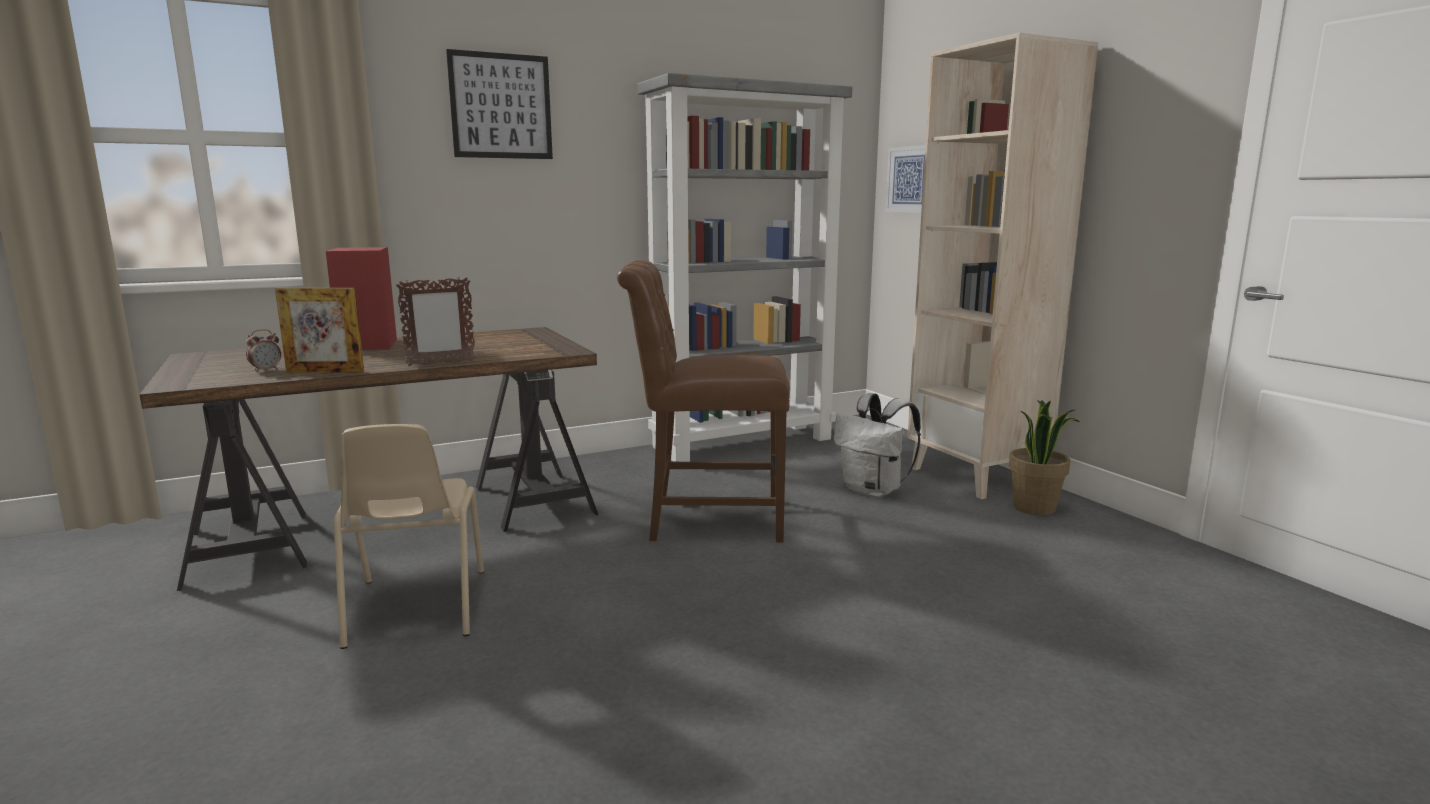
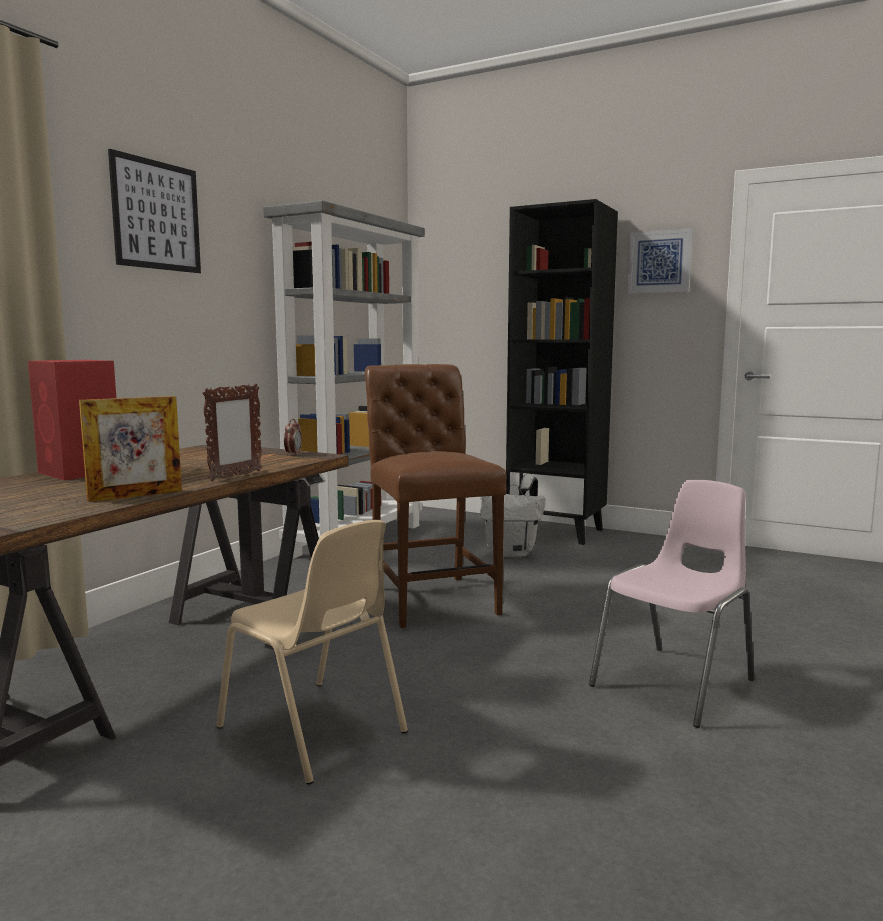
camera: 35 degrees left, 5 degrees down
alarm clock [246,329,281,372] -> alarm clock moved to [284,419,302,455]
brown chair [617,260,790,543] -> brown chair turned 105 degrees clockwise [365,364,506,628]
picture [885,145,925,213] -> picture moved to [628,228,693,294]
beige bookcase [907,33,1098,499] -> black bookcase [506,199,618,545]
potted plant [1009,400,1079,516] -> none
none -> pink chair [589,480,755,728]

